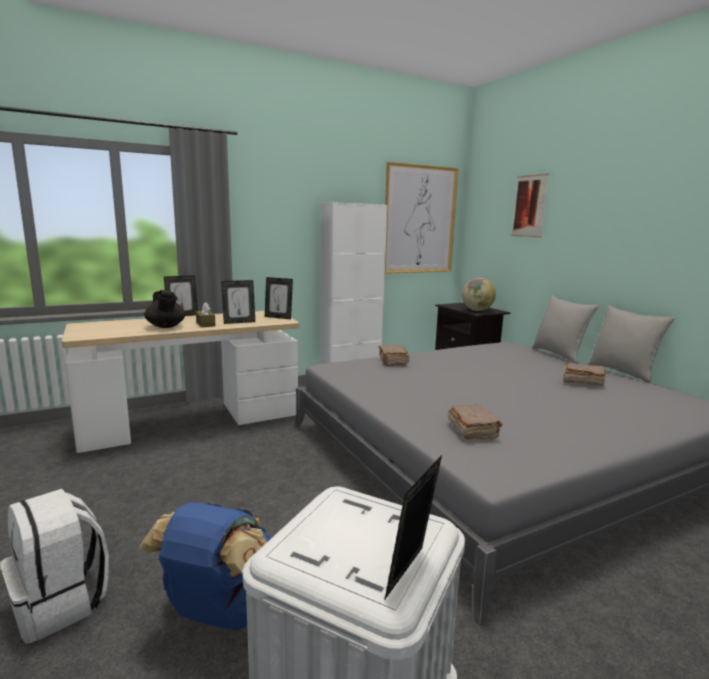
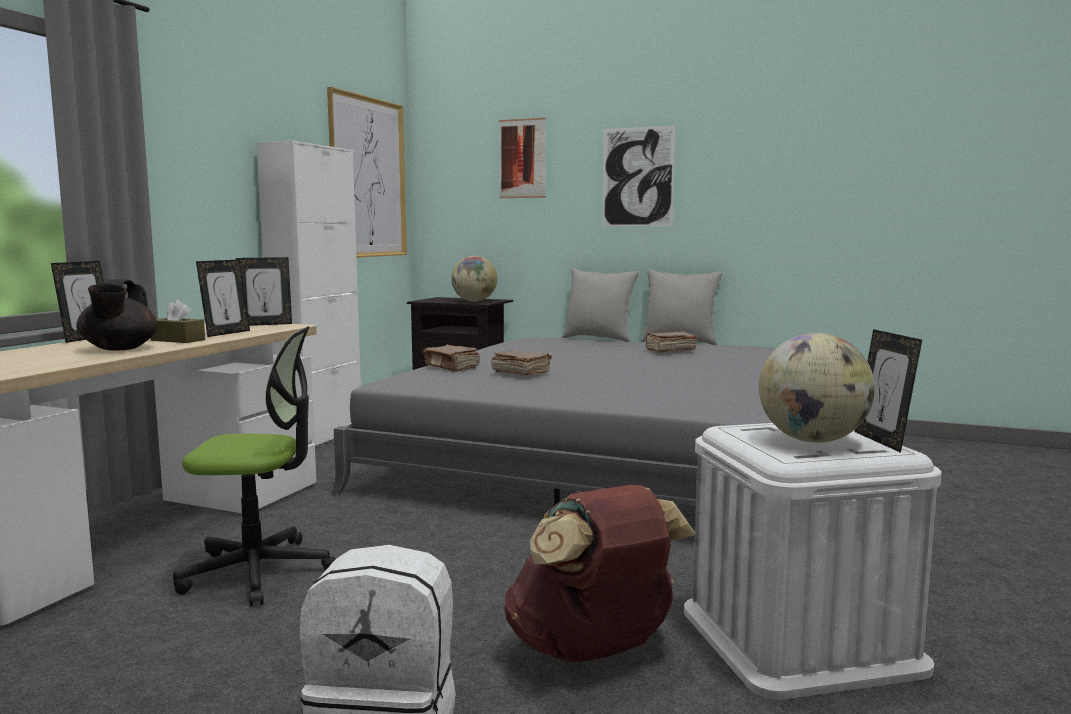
camera: 40 degrees left, 5 degrees down
blue backpack [138,502,272,630] -> brown backpack [504,485,696,663]
black teapot [144,290,185,328] -> black teapot turned 60 degrees clockwise [76,279,158,350]
brown book [448,404,502,439] -> brown book moved to [491,350,552,375]
none -> office chair [173,326,336,607]
none -> picture [602,126,675,227]
none -> globe [759,333,875,443]

